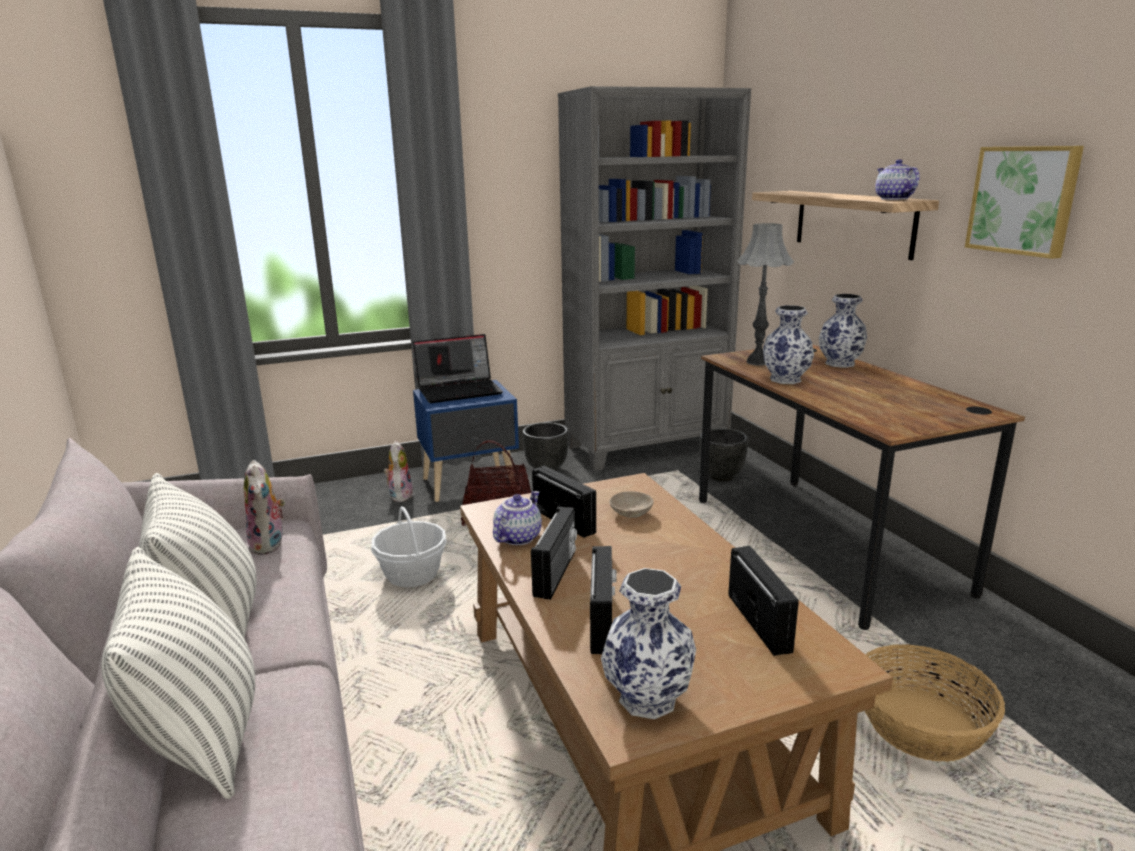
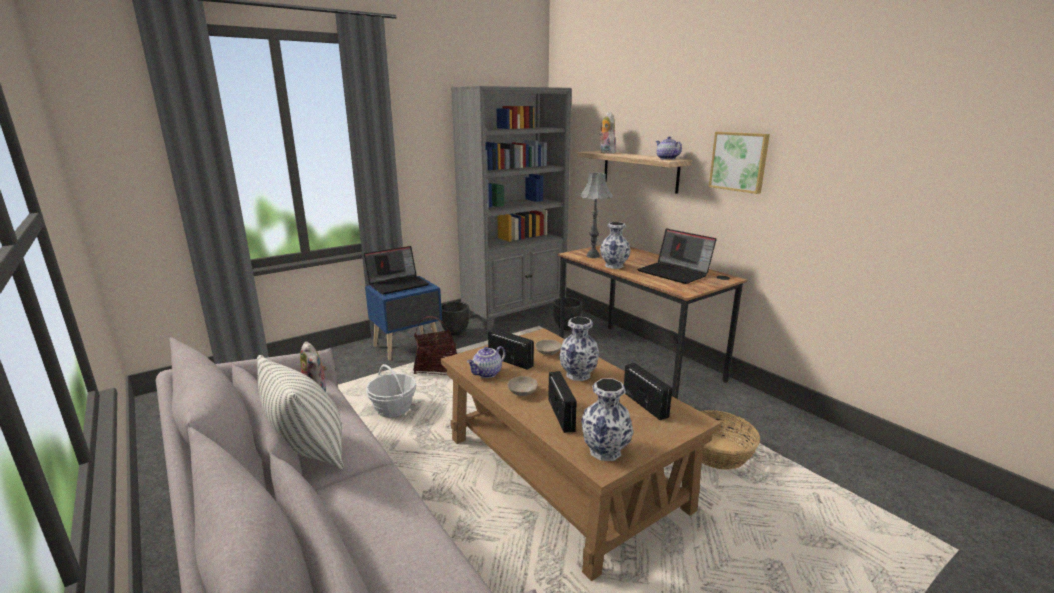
camera: 15 degrees left, 0 degrees up
pillow [101,547,255,799] -> none
plush toy [384,441,413,502] -> plush toy moved to [599,112,616,154]
teapot [493,491,542,545] -> teapot turned 150 degrees counterclockwise [467,346,506,378]
radio [531,507,577,600] -> beige bowl [507,376,538,396]
vase [819,294,867,368] -> vase moved to [559,317,599,381]
none -> laptop [637,228,717,284]

